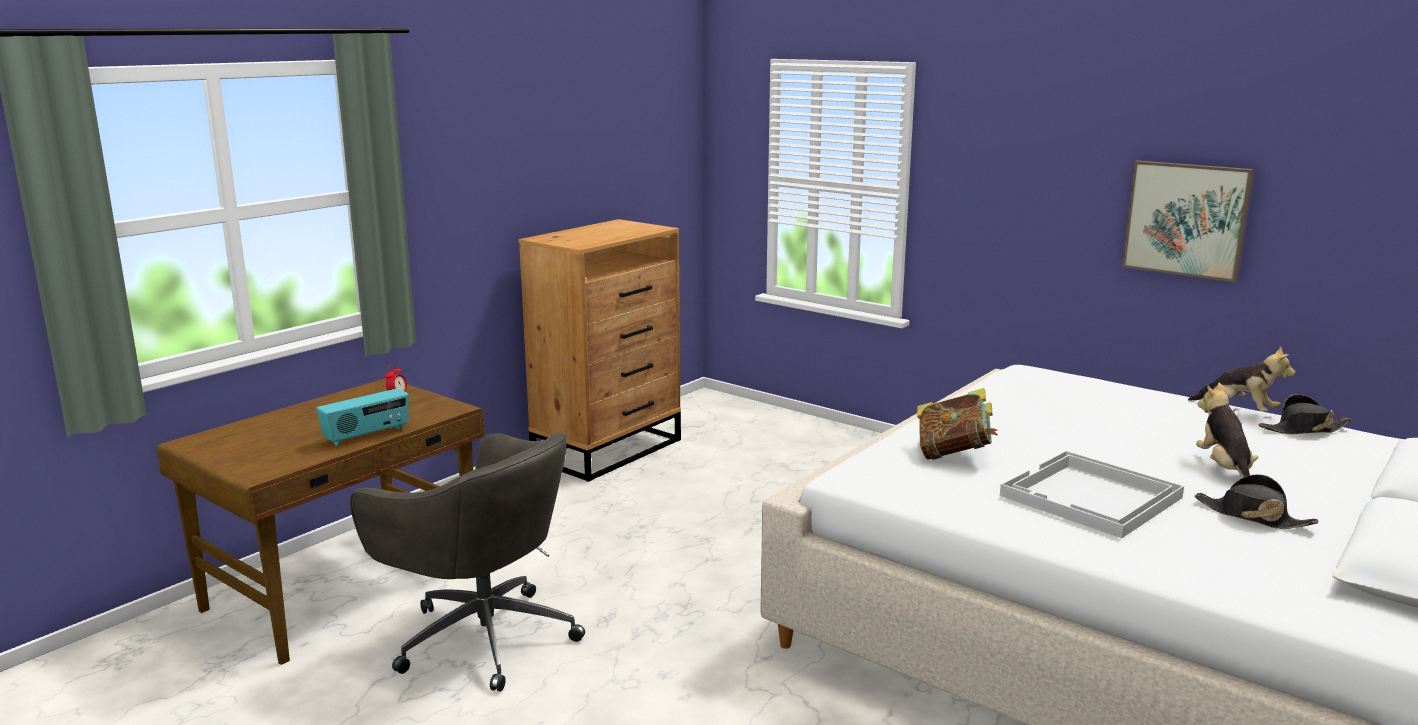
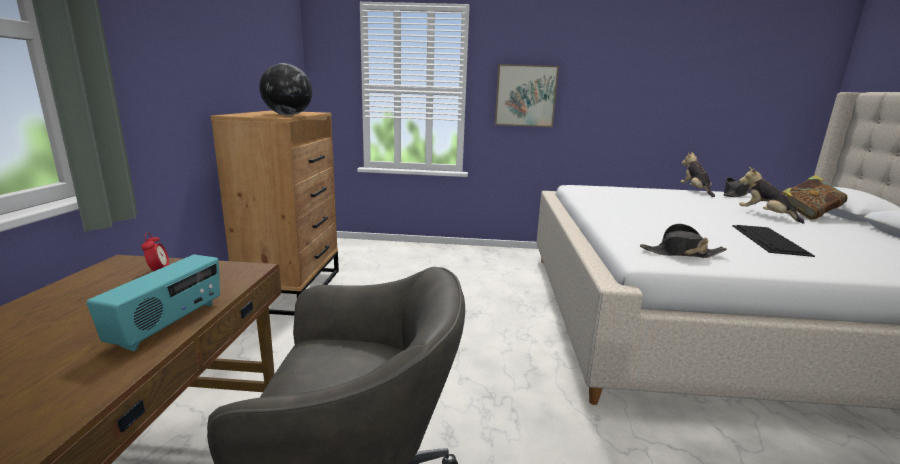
camera: 35 degrees left, 0 degrees up
book [917,388,998,460] -> book moved to [782,175,847,220]
white tray [1000,451,1184,538] -> keyboard [732,225,815,257]
picture [1122,161,1254,282] -> picture moved to [495,64,559,127]
plush toy [1188,346,1295,412] -> plush toy turned 105 degrees counterclockwise [681,152,715,197]
black hat [1194,474,1318,529] -> black hat moved to [640,224,727,258]
none -> globe [259,63,312,115]

